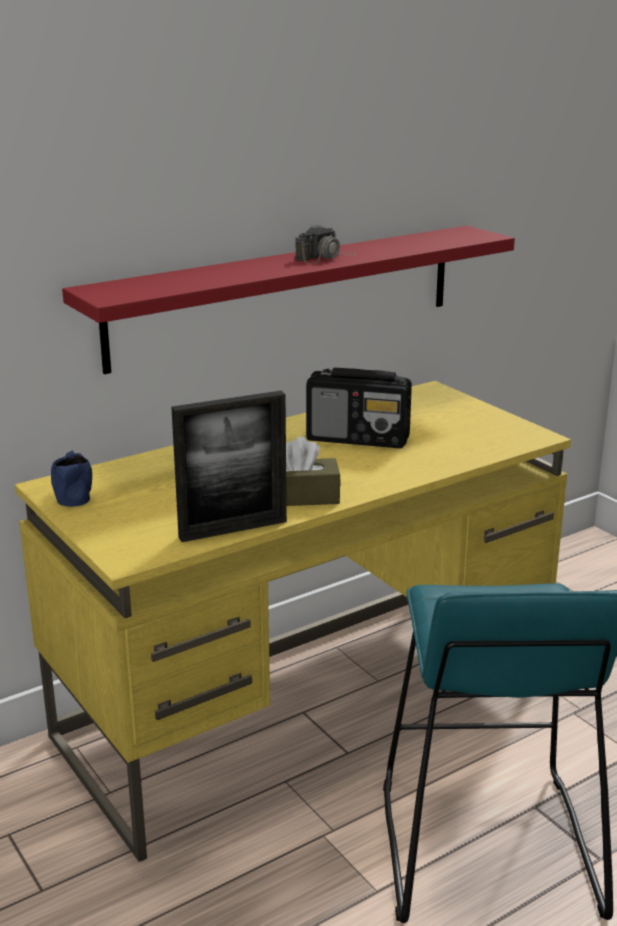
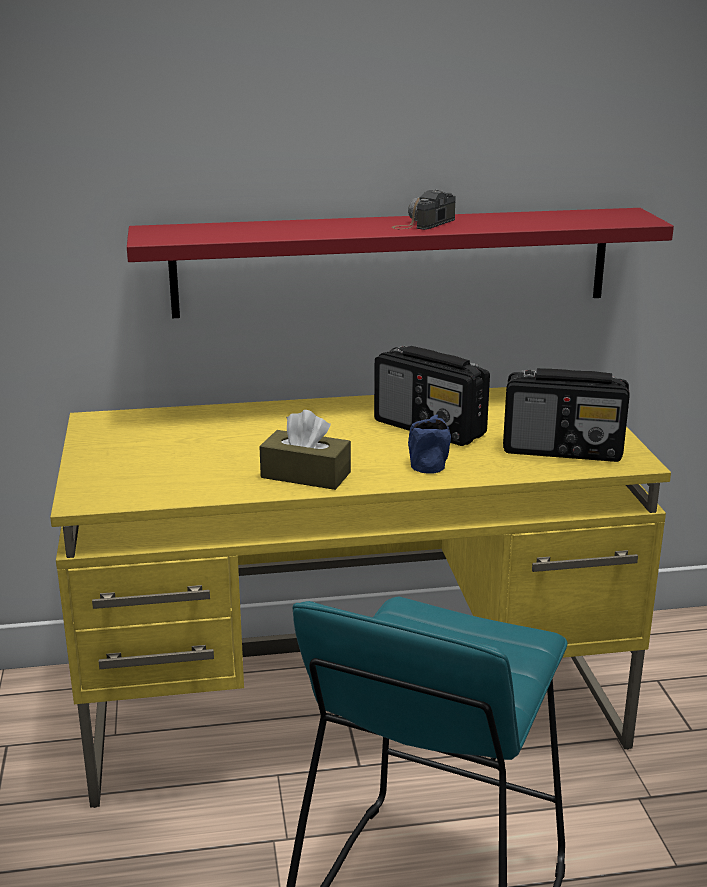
camera: 25 degrees right, 0 degrees up
blue mug [51,450,92,507] -> blue mug moved to [408,414,451,474]
picture frame [171,391,287,542] -> none
camera [295,225,356,264] -> camera turned 150 degrees clockwise [392,190,456,230]
none -> radio [503,368,630,462]

